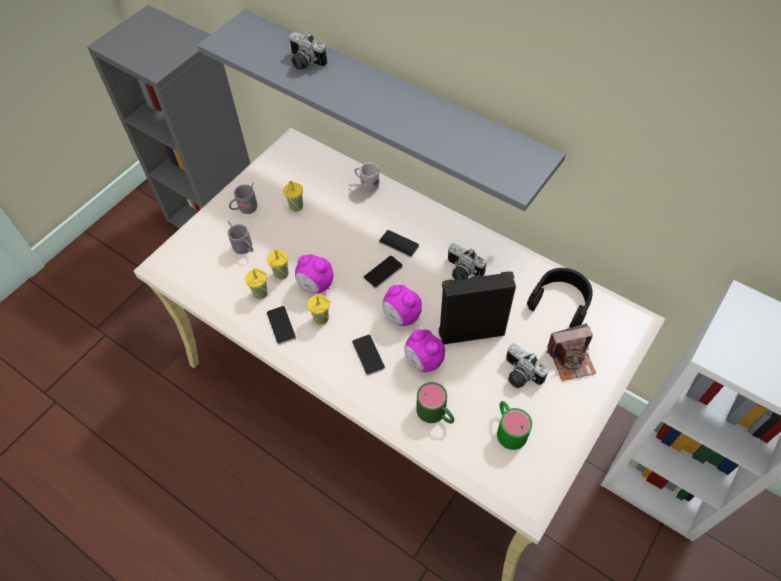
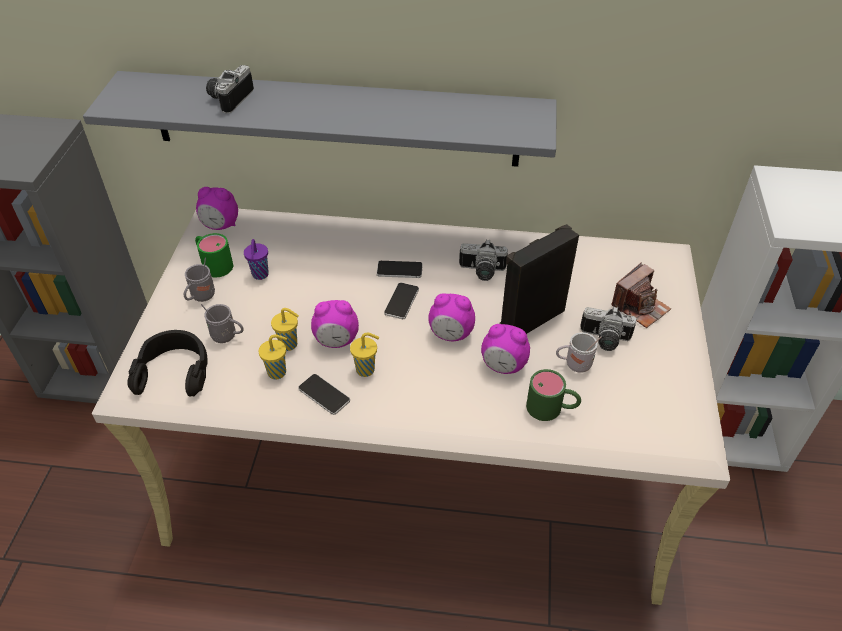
camera: 30 degrees left, 10 degrees down
yellow cup [283,181,303,212] -> purple cup [244,239,269,280]
camera [288,32,327,70] -> camera turned 105 degrees clockwise [206,65,254,114]
phone [352,335,385,375] -> none
white mug [354,162,380,192] -> white mug moved to [556,332,602,373]
green mug [497,401,532,450] -> green mug moved to [195,233,233,277]
black headphones [527,268,593,328] -> black headphones moved to [127,330,207,397]
none -> alarm clock [196,187,238,230]

